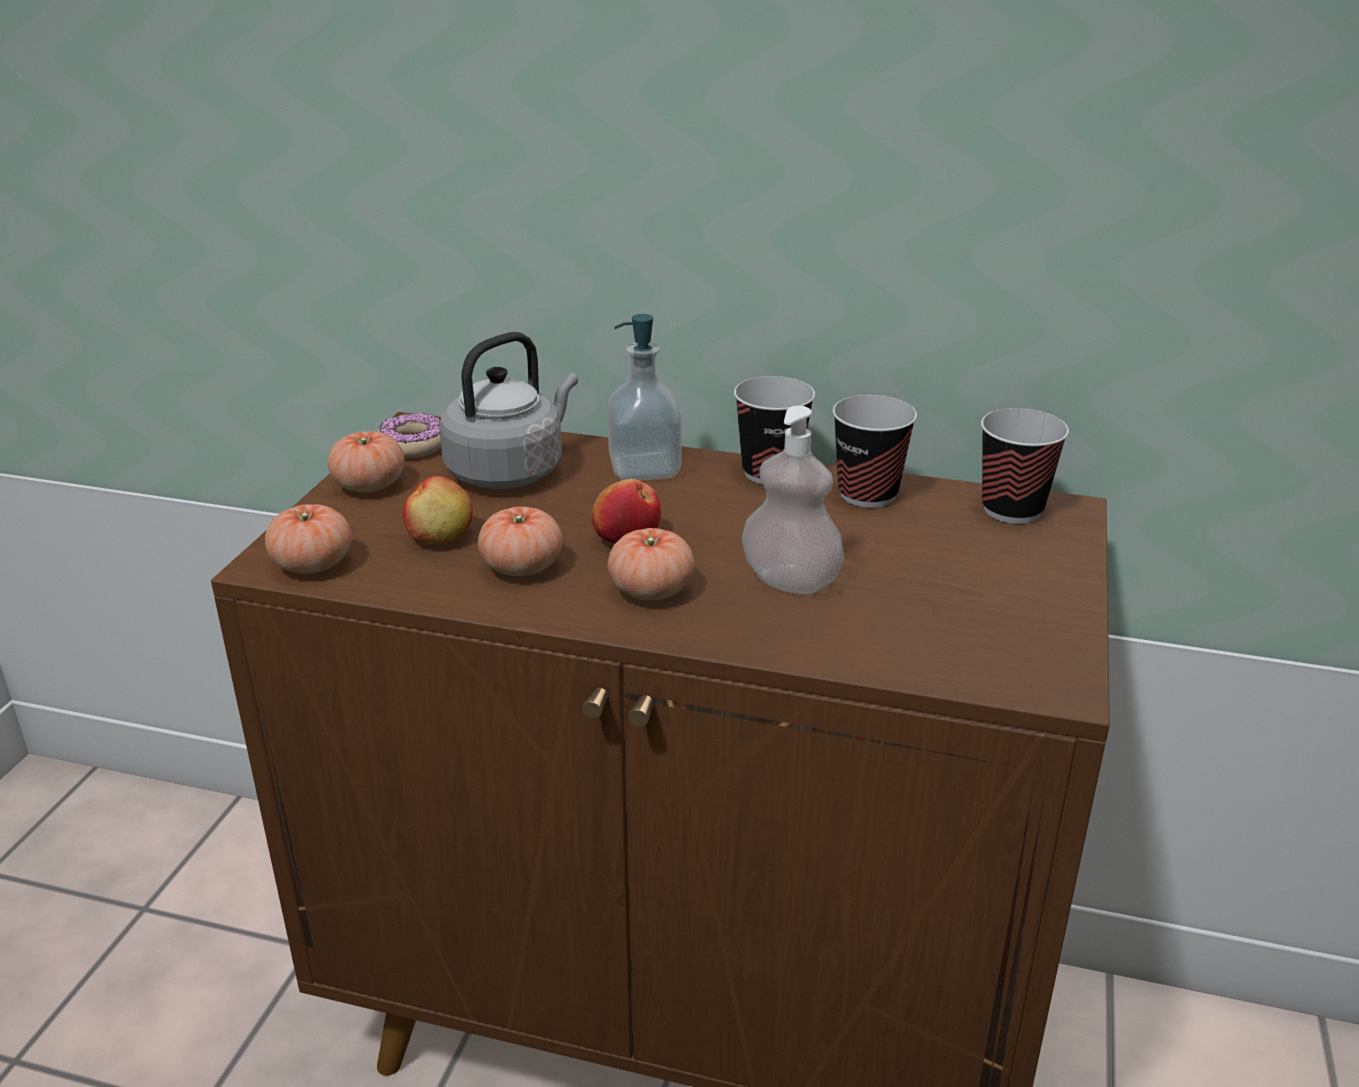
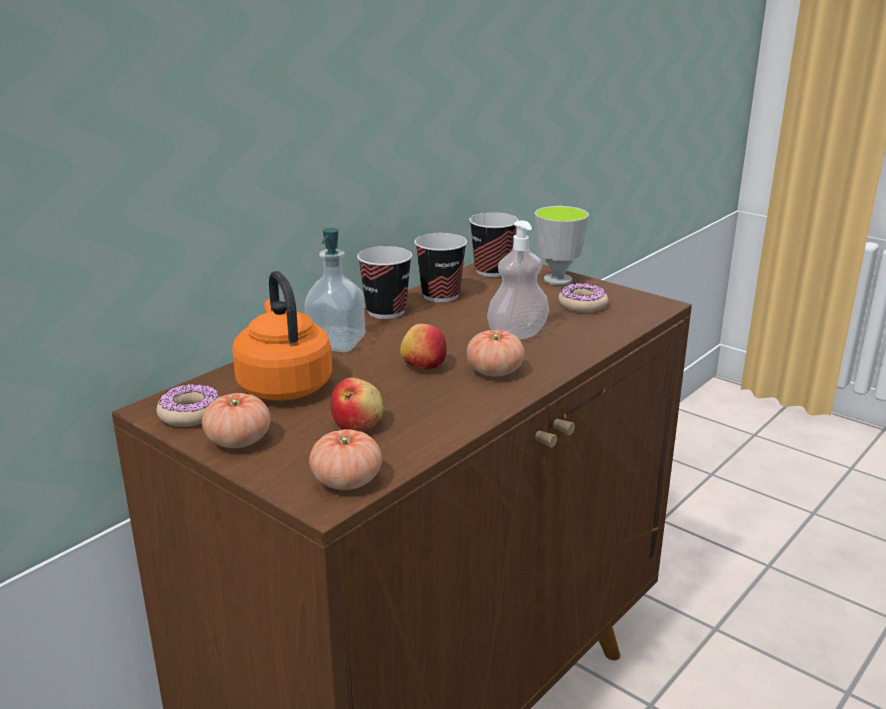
camera: 65 degrees left, 5 degrees down
grey kettle [439,332,578,489] -> orange kettle [232,271,332,401]
tomato [478,507,563,576] -> none
none -> cup [535,206,589,285]
none -> donut [558,283,608,312]

